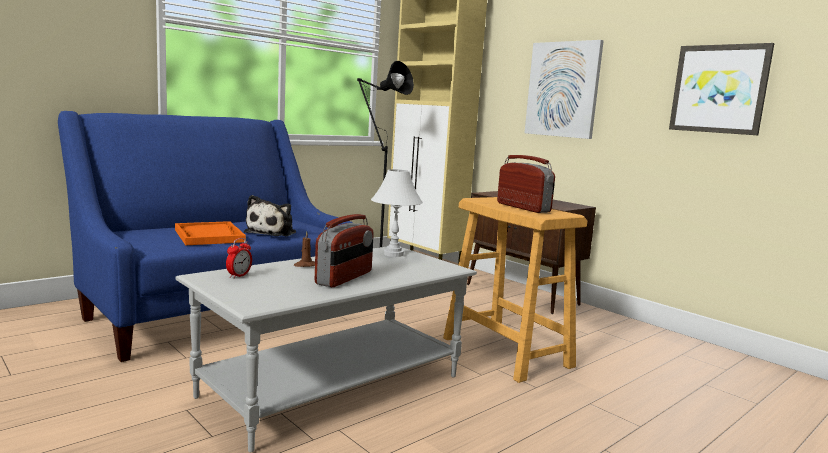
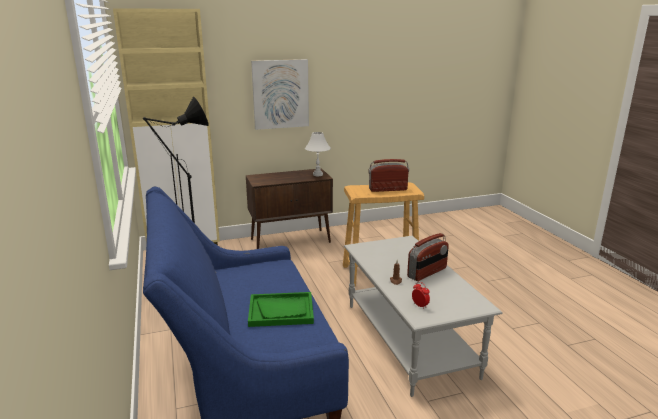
camera: 65 degrees left, 10 degrees up
orange tray [175,221,246,245] -> green tray [248,292,314,327]
plush toy [244,195,296,237] -> none
radio [315,214,374,287] -> radio turned 90 degrees clockwise [407,233,449,281]
white table lamp [371,169,423,257] -> white table lamp moved to [305,132,331,176]
picture [669,43,774,135] -> none

